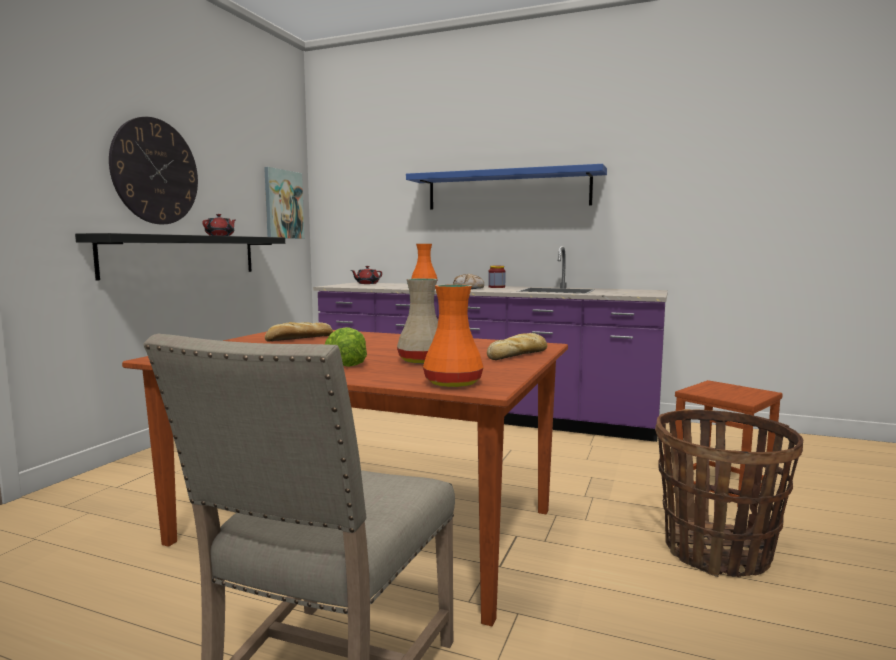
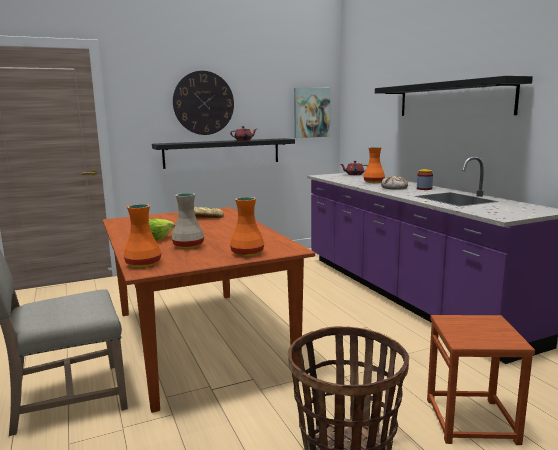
camera: 45 degrees right, 5 degrees up
blue shelf [406,164,607,209] -> black shelf [375,76,533,116]
bread [487,333,547,360] -> orange vase [230,197,264,256]

